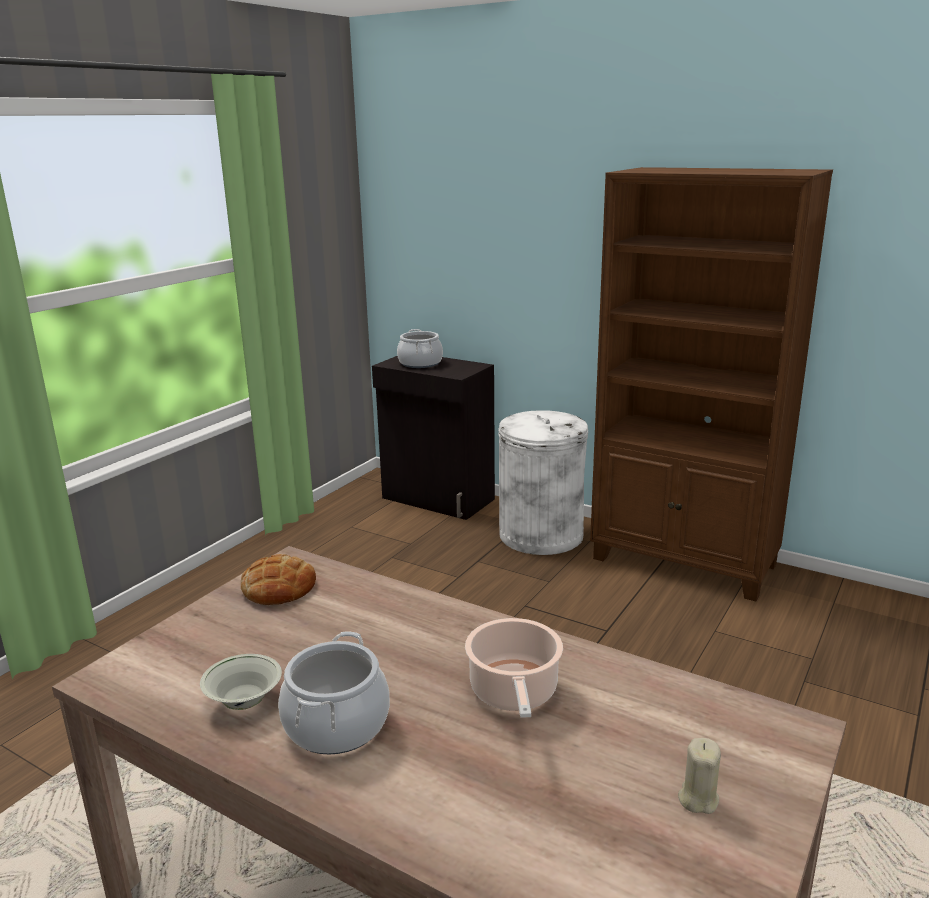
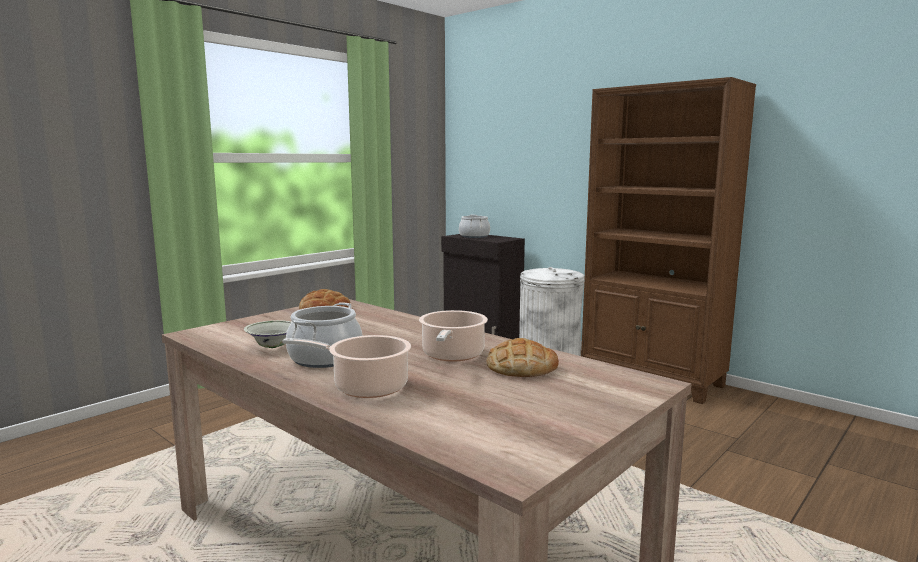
camera: 10 degrees right, 10 degrees down
beige candle [678,738,721,814] -> none
none -> cooking pot [283,335,411,398]
none -> bread [486,338,559,377]

